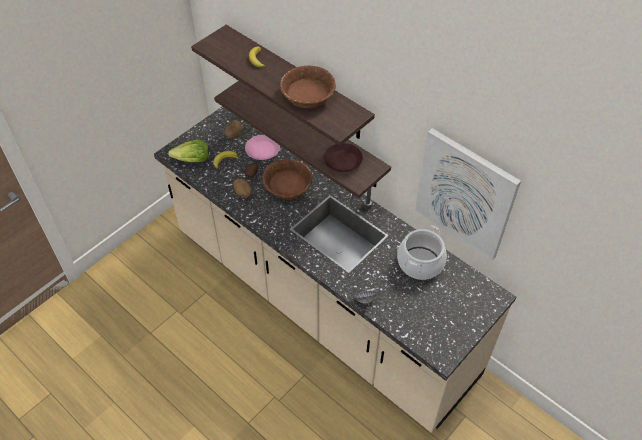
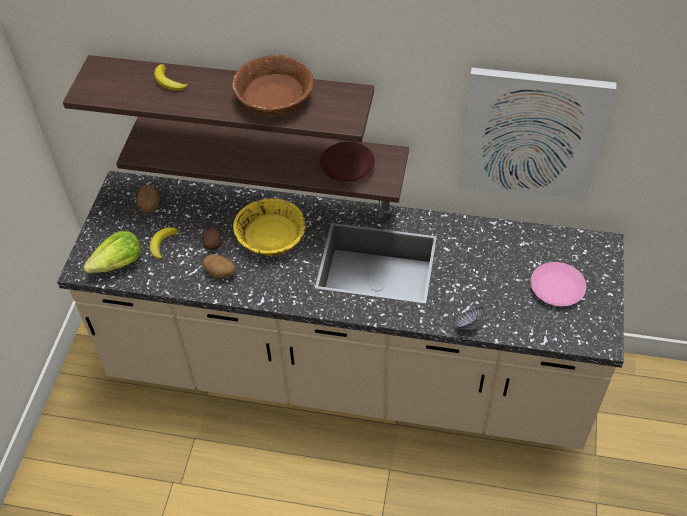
camera: 30 degrees left, 0 degrees up
pink plate [245,135,280,160] -> pink plate moved to [531,262,586,306]
brown bowl [263,159,313,199] -> yellow bowl [233,198,306,256]
cooking pot [397,225,447,280] -> none

